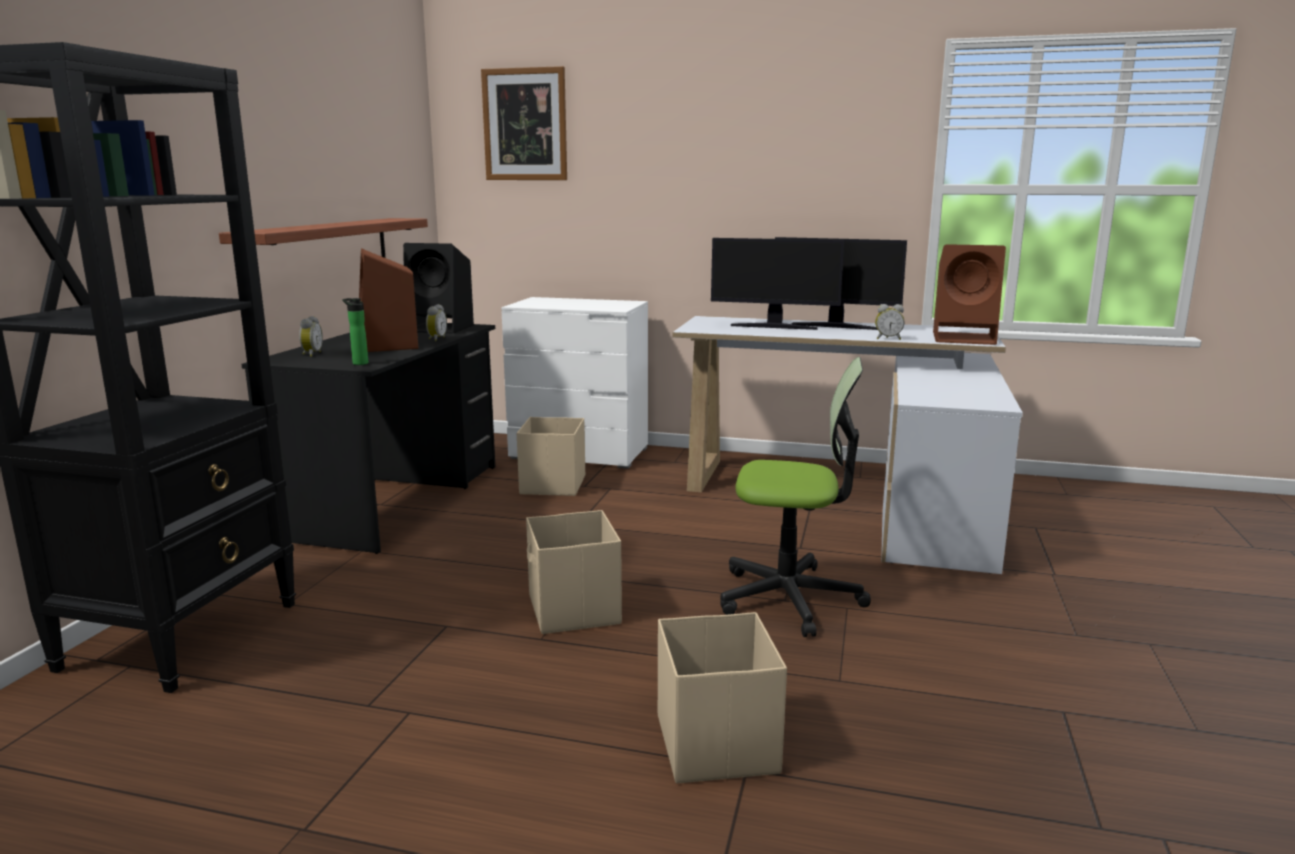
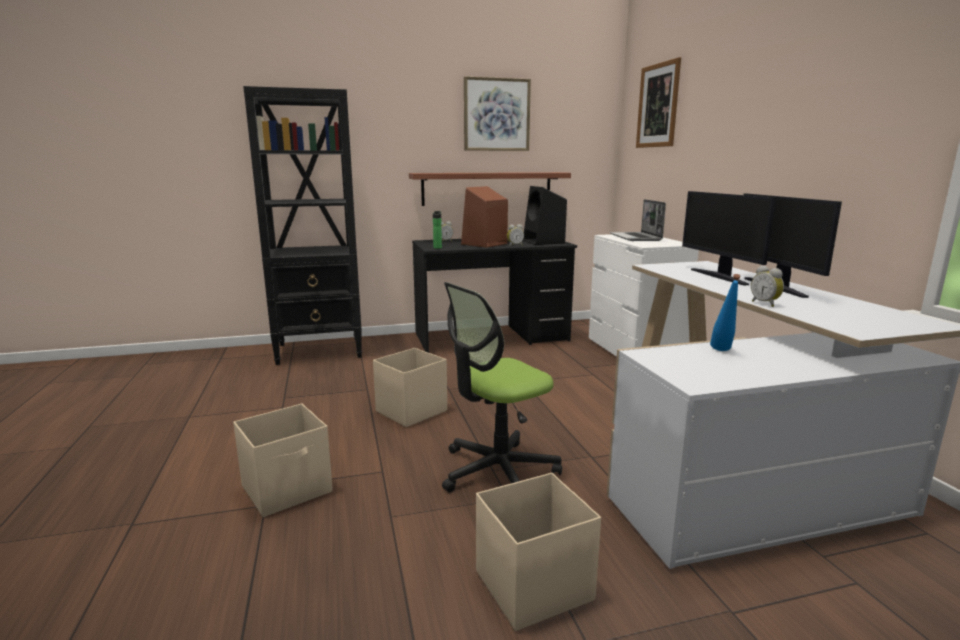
camera: 60 degrees right, 0 degrees up
beige storage box [517,417,585,496] -> beige storage box moved to [476,473,601,631]
office chair [720,357,871,637] -> office chair turned 75 degrees clockwise [442,282,562,493]
brown speaker [933,244,1006,345] -> none
none -> picture [464,76,531,151]
none -> laptop [610,199,666,241]
none -> blue bottle [710,274,741,351]

